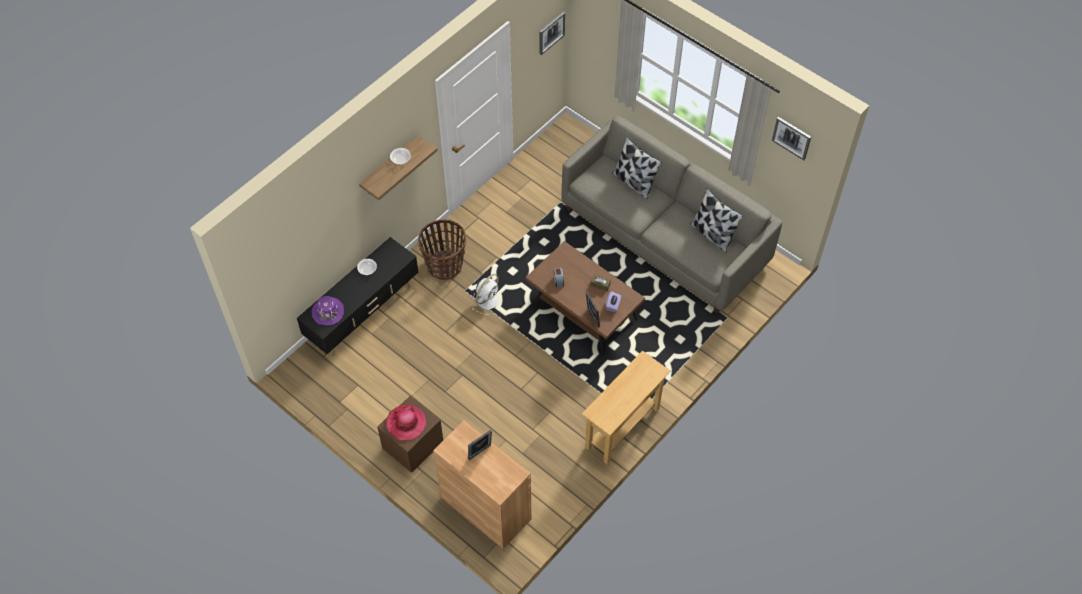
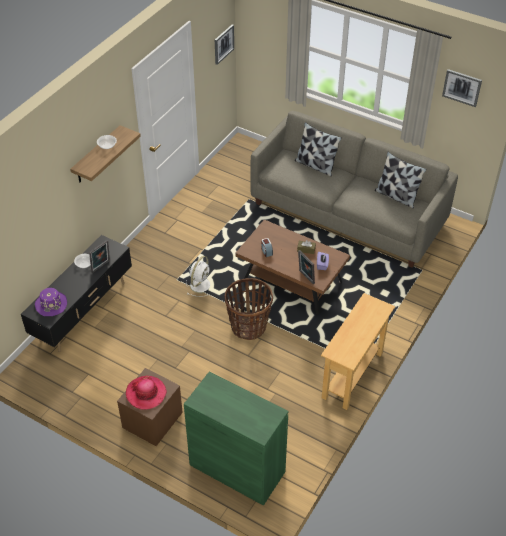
camera: 10 degrees left, 10 degrees down
basket [418,220,466,280] -> basket moved to [225,278,273,340]
brown cabinet [433,420,532,549] -> green cabinet [184,372,289,506]
picture frame [468,430,492,460] -> picture frame moved to [89,240,110,273]

